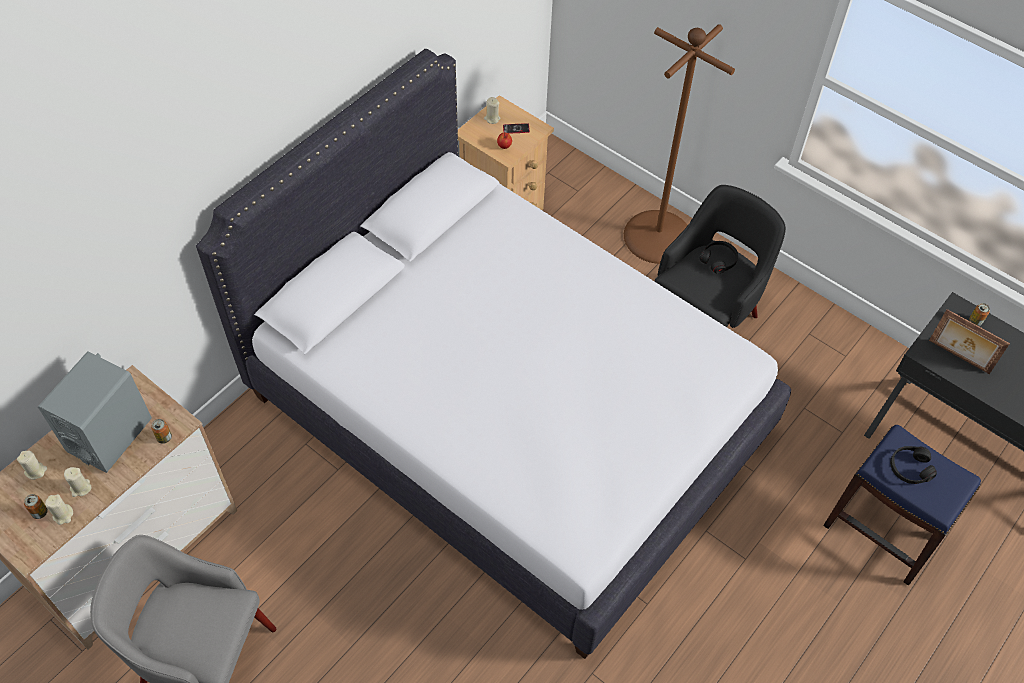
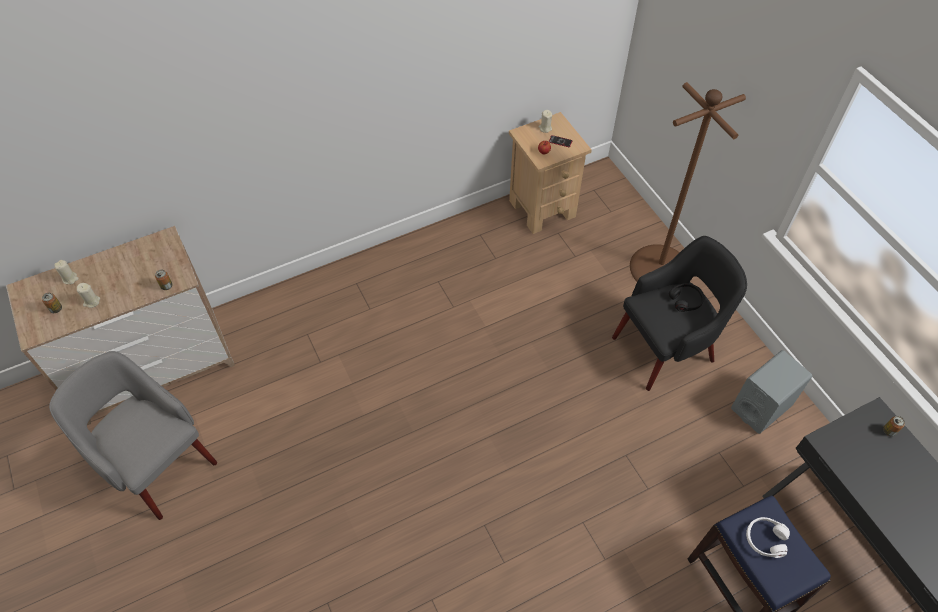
camera: 25 degrees right, 0 degrees up
grey speaker [38,351,152,473] -> grey speaker moved to [731,350,813,434]
beige candle [45,494,73,525] -> none
white bed [196,49,791,659] -> none
black headphones [890,446,937,484] -> white headphones [746,517,790,558]
picture frame [929,309,1010,374] -> none

